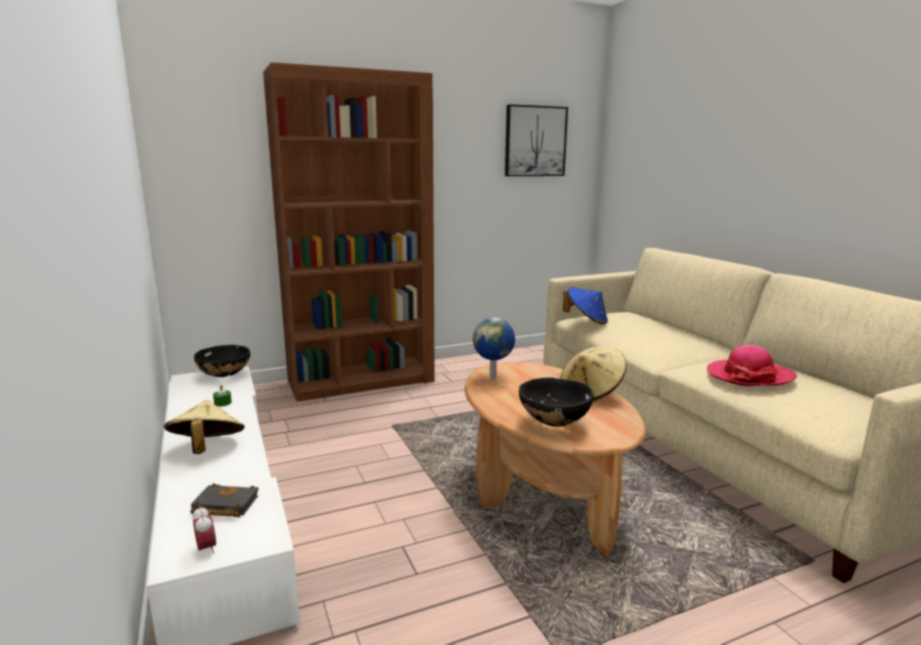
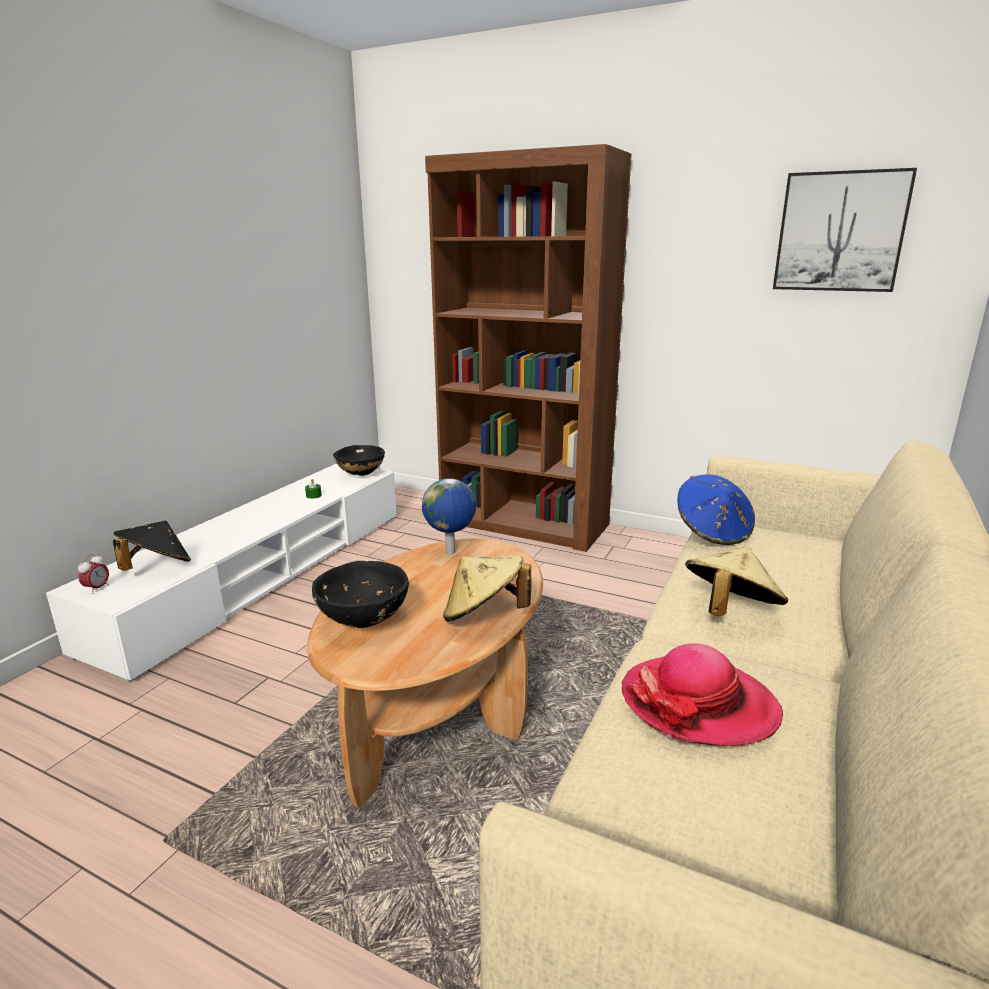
camera: 50 degrees right, 5 degrees up
beige hat [164,400,244,454] -> beige hat moved to [685,547,788,616]
black book [190,483,259,517] -> black hat [113,521,191,571]

